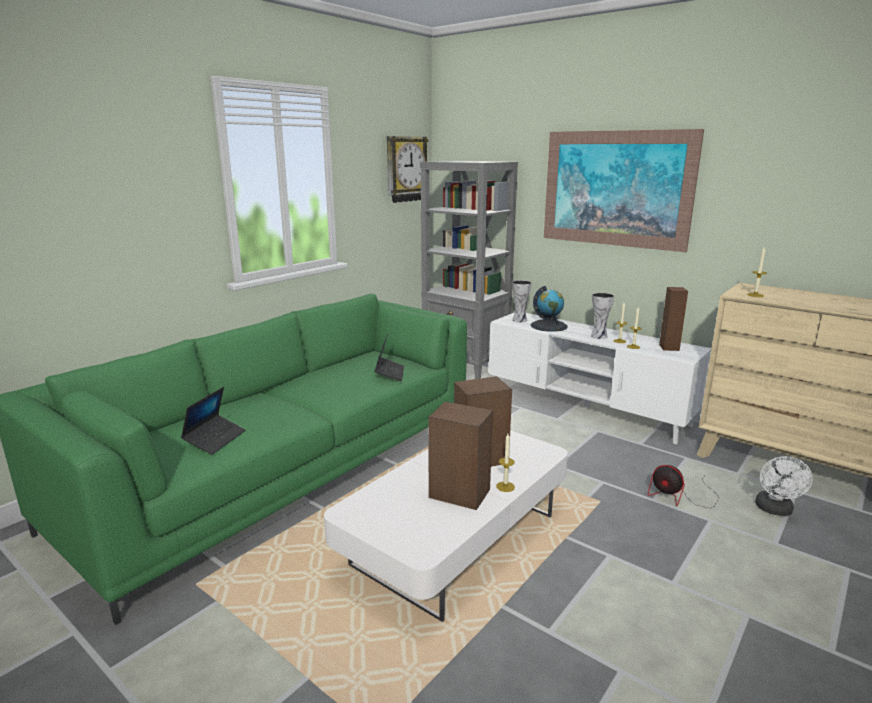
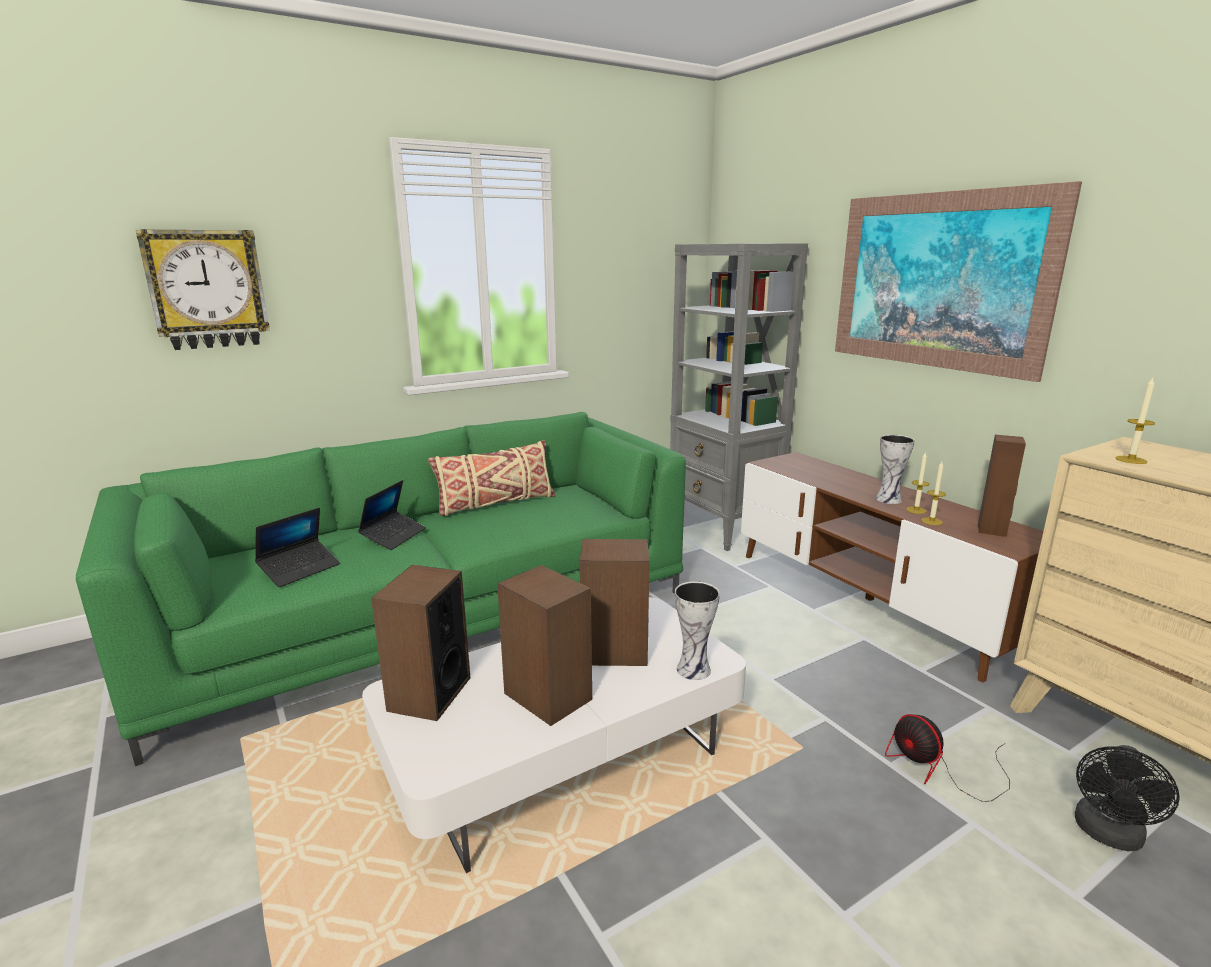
camera: 20 degrees right, 0 degrees up
laptop [374,333,404,381] -> laptop moved to [358,480,426,550]
wall clock [387,136,428,203] -> wall clock moved to [136,229,270,350]
white tv stand [489,312,712,445] -> brown tv stand [741,452,1043,682]
candle [496,434,515,492] -> none
vase [512,280,531,323] -> vase moved to [675,581,720,680]
globe [531,286,568,332] -> none
white fan [755,456,813,516] -> black fan [1075,745,1180,851]
none -> speaker [371,565,470,721]
none -> beige pillow [428,440,555,516]

